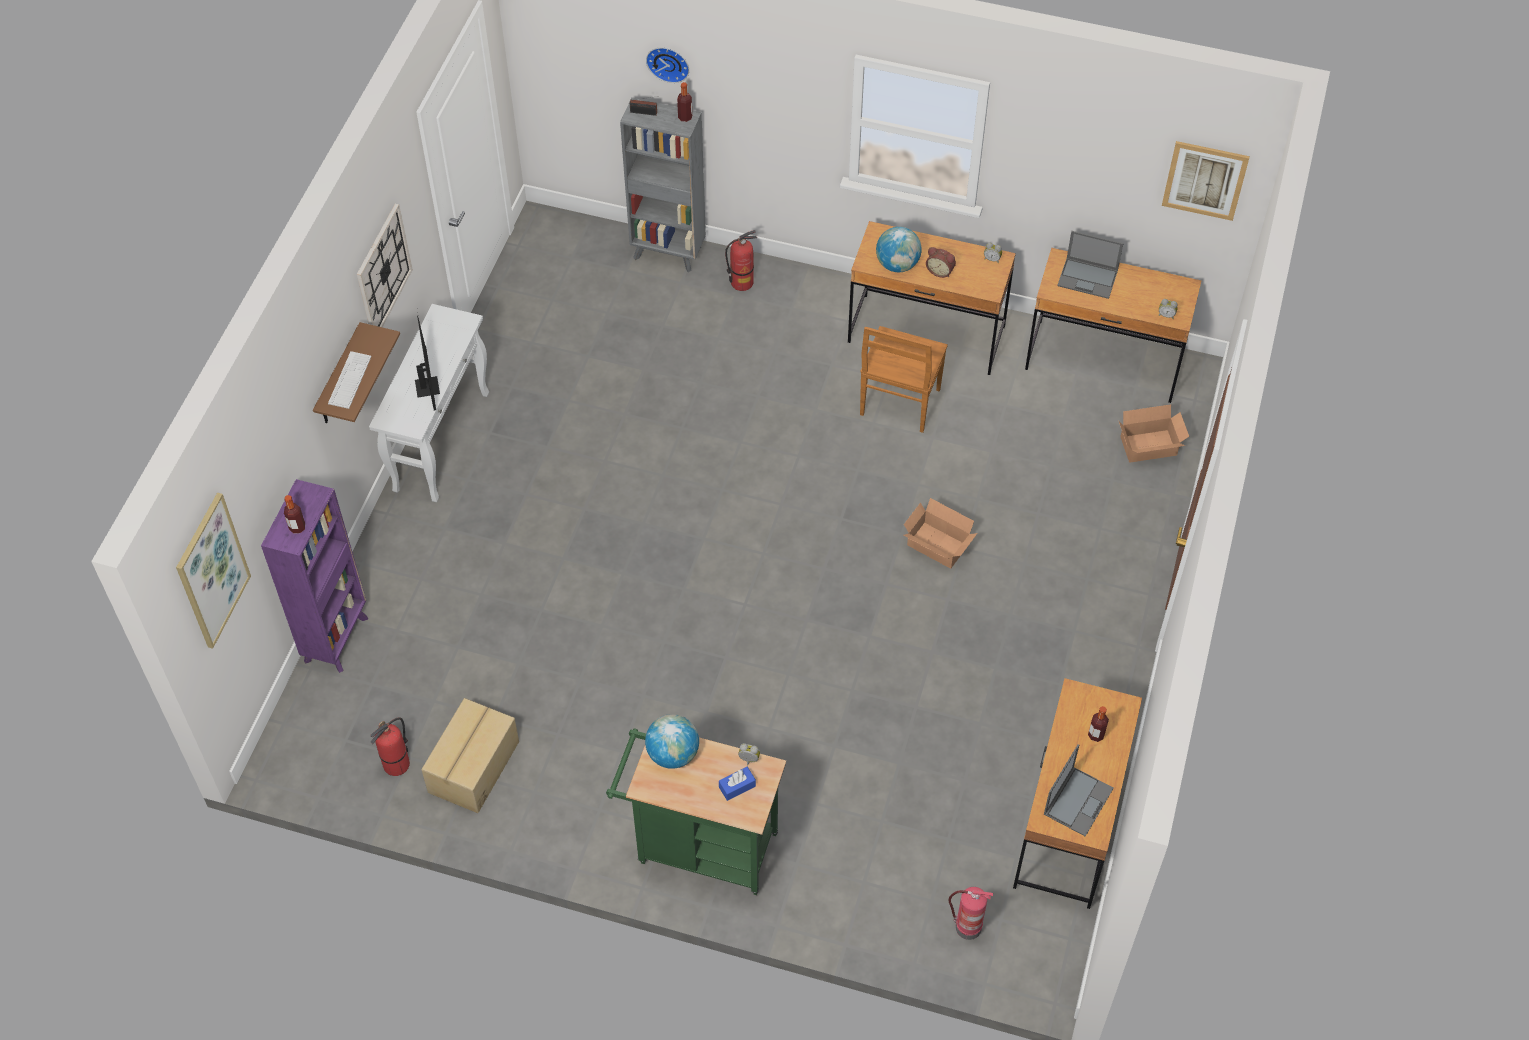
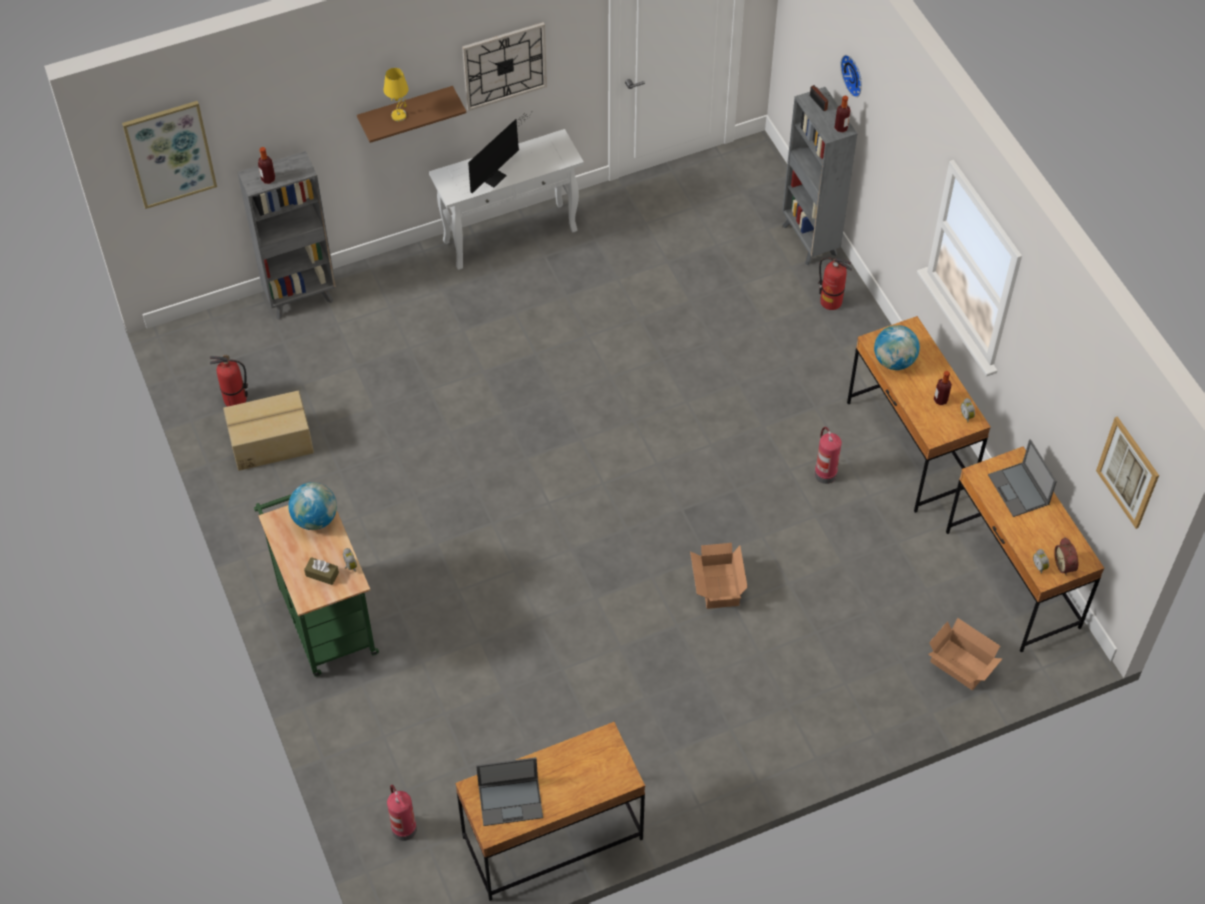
camera: 50 degrees right, 0 degrees up
purple bookcase [261,479,368,673] -> grey bookcase [237,151,336,320]
keyboard [328,351,371,409] -> yellow table lamp [383,68,409,121]
blue tissue box [719,767,756,801] -> brown tissue box [304,557,339,585]
brown chair [860,326,948,433] -> fire extinguisher [815,427,842,484]
alarm clock [926,247,956,278] -> alarm clock moved to [1054,537,1078,575]
bottle [1088,706,1109,742] -> bottle moved to [934,371,952,405]

